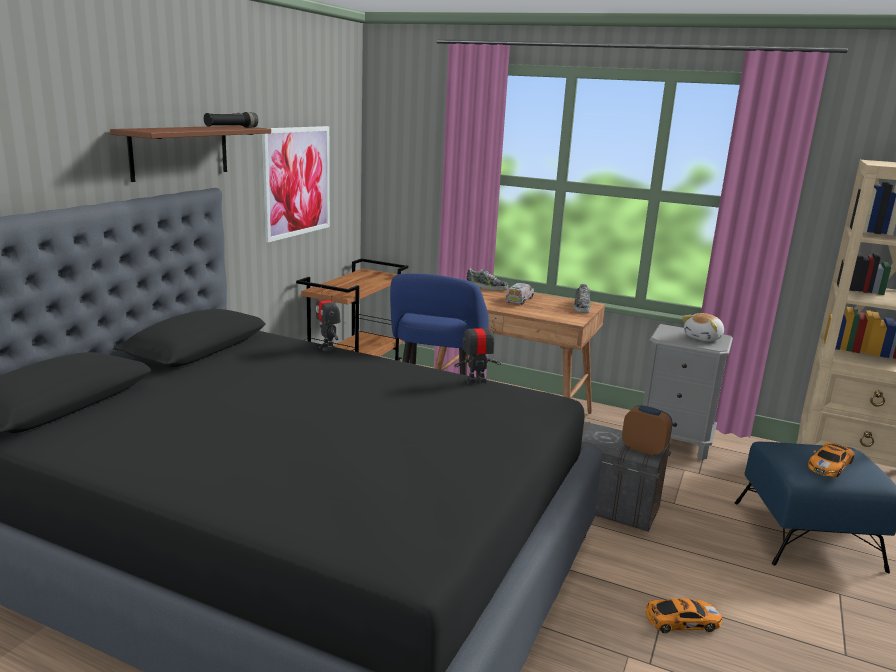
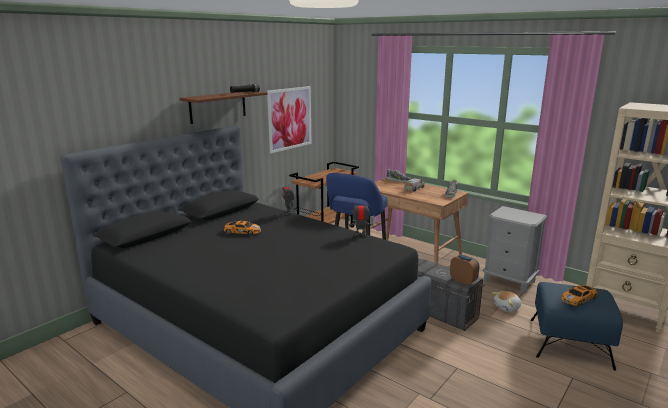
camera: 15 degrees right, 0 degrees up
toy car [645,597,722,633] -> toy car moved to [224,221,261,235]
plush toy [682,313,724,342] -> plush toy moved to [492,291,521,312]

